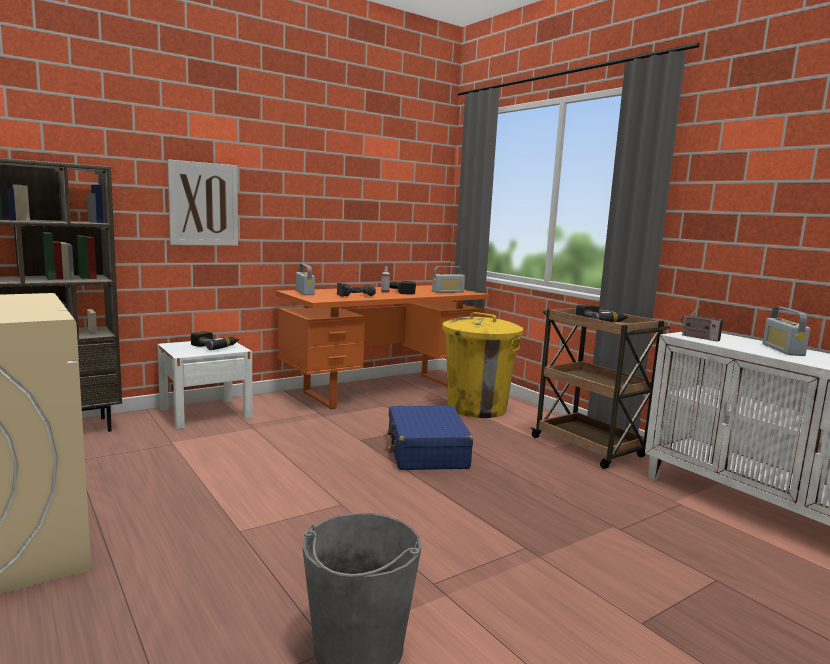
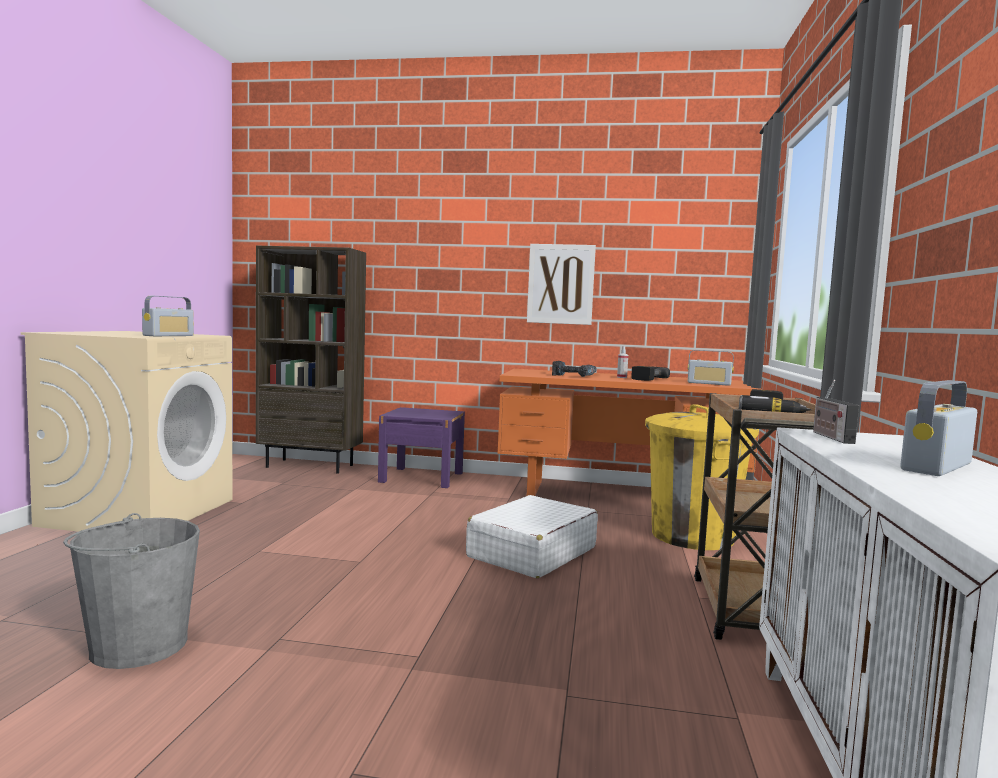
camera: 45 degrees right, 5 degrees down
white nightstand [157,341,252,429] -> purple nightstand [378,407,465,488]
picture [167,159,238,246] -> picture moved to [527,244,596,325]
power drill [191,331,239,350] -> none
radio [296,264,315,295] -> radio moved to [142,296,194,336]
blue suitcase [387,406,473,470] -> white suitcase [466,495,598,578]

